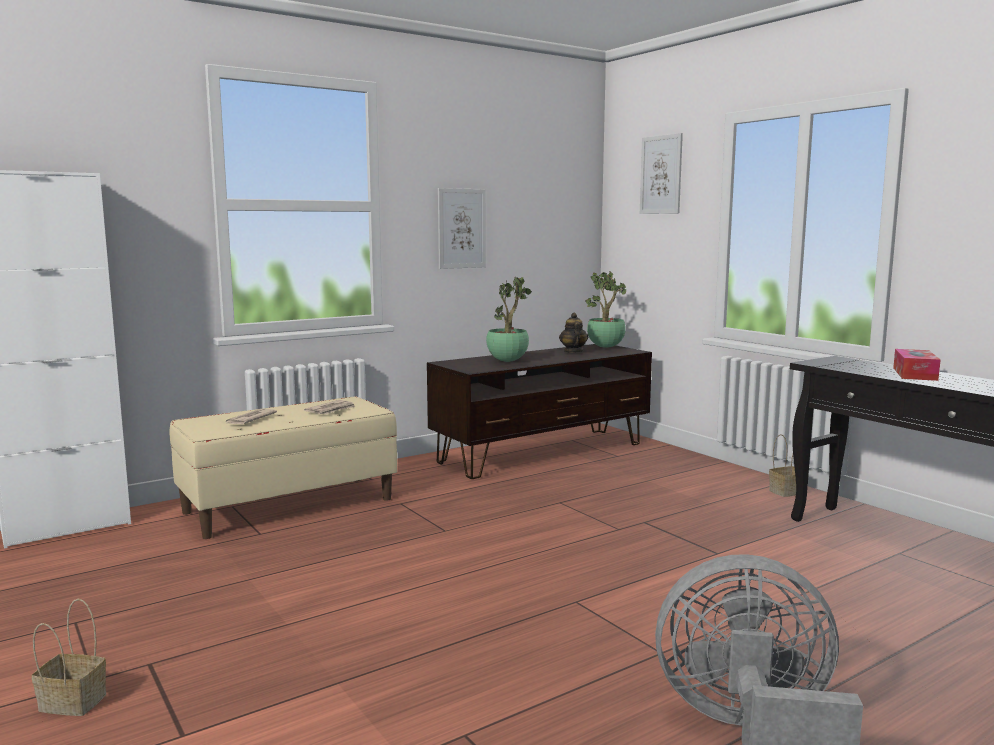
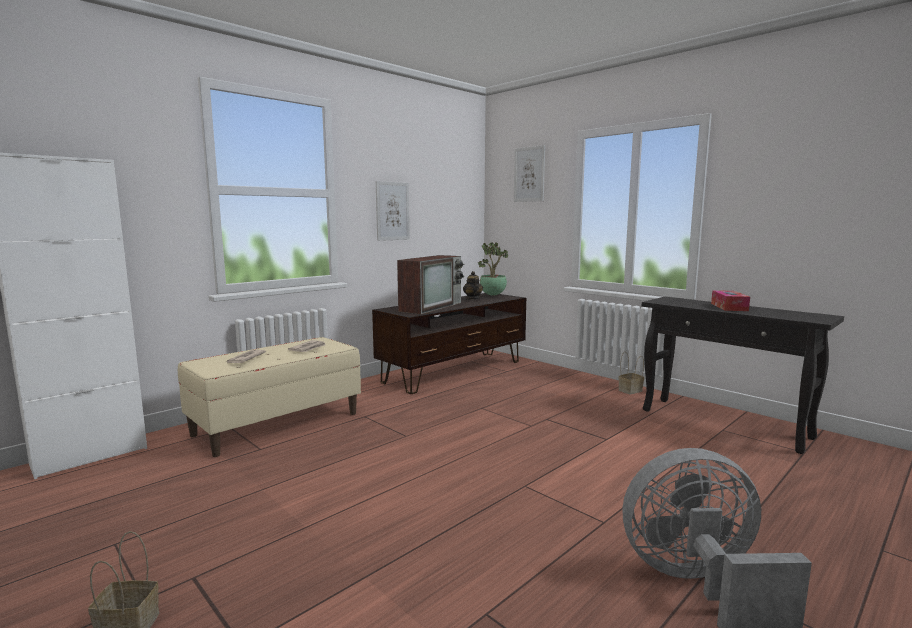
camera: 10 degrees left, 0 degrees up
potted plant [486,277,532,362] -> television [397,255,465,314]

